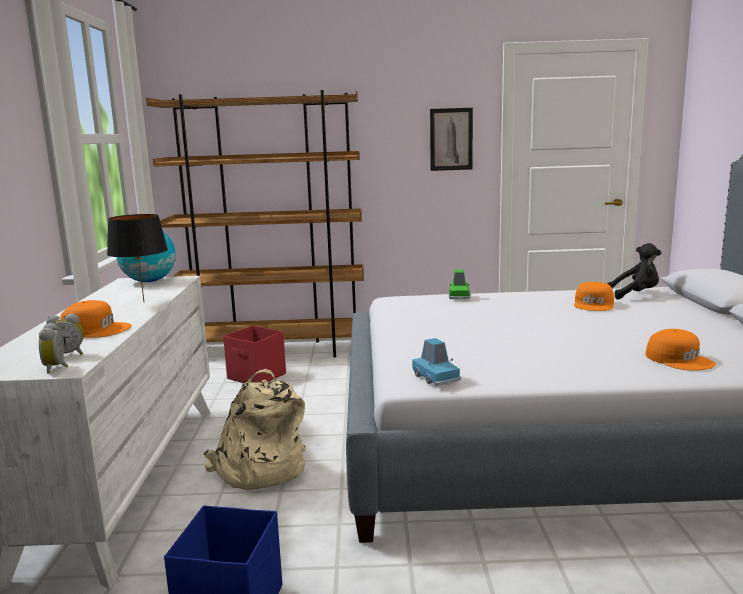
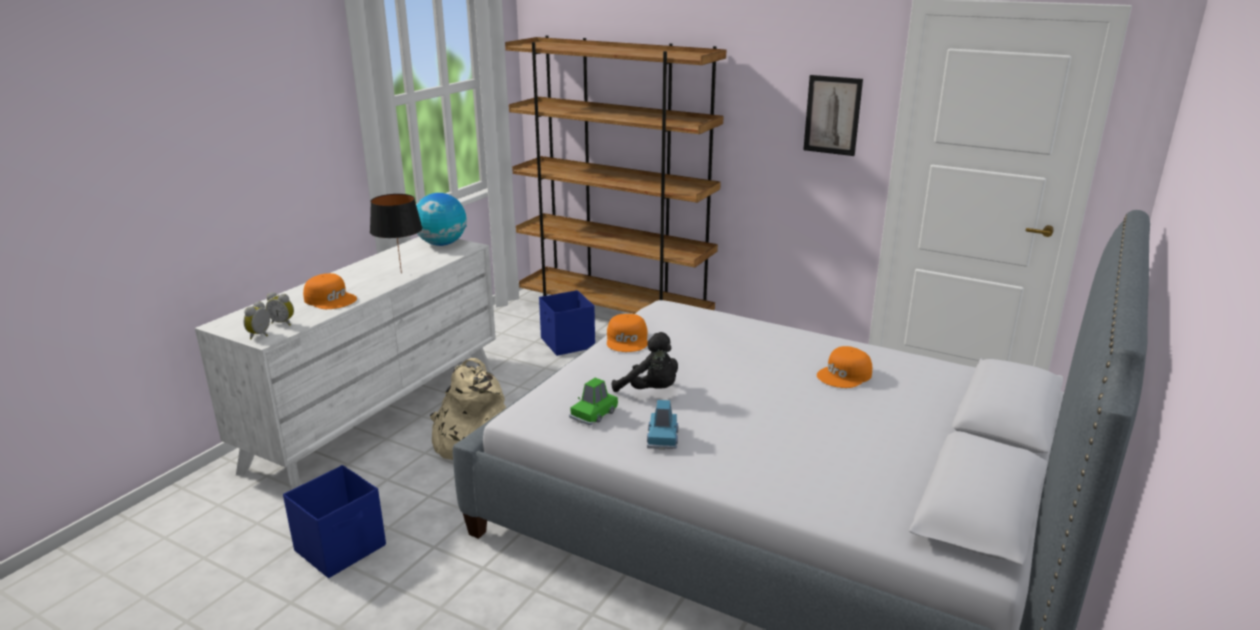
camera: 30 degrees right, 10 degrees up
red storage box [223,326,286,383] -> blue storage box [539,290,595,356]
blue toy car [412,338,461,386] -> blue toy car moved to [647,400,678,450]
green toy car [449,270,470,300] -> green toy car moved to [569,378,618,425]
black plush toy [607,243,661,300] -> black plush toy moved to [612,332,678,392]
orange cap [645,329,716,370] -> orange cap moved to [607,314,648,352]

